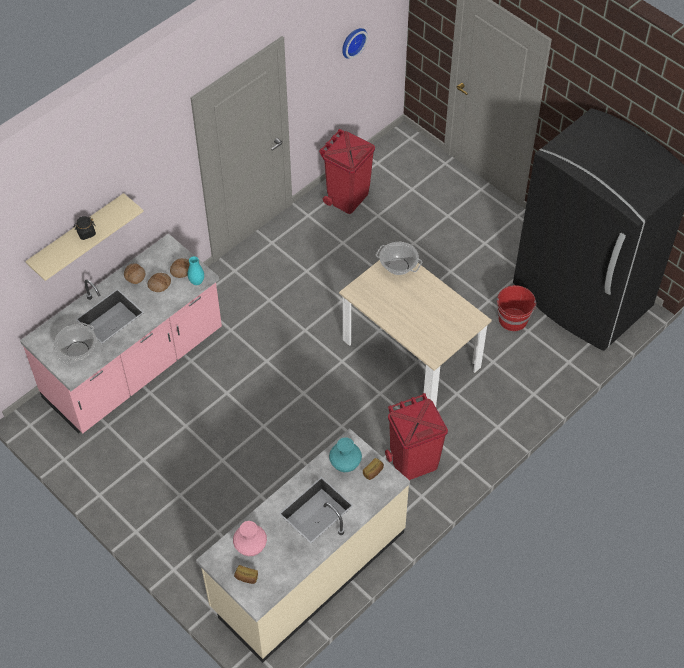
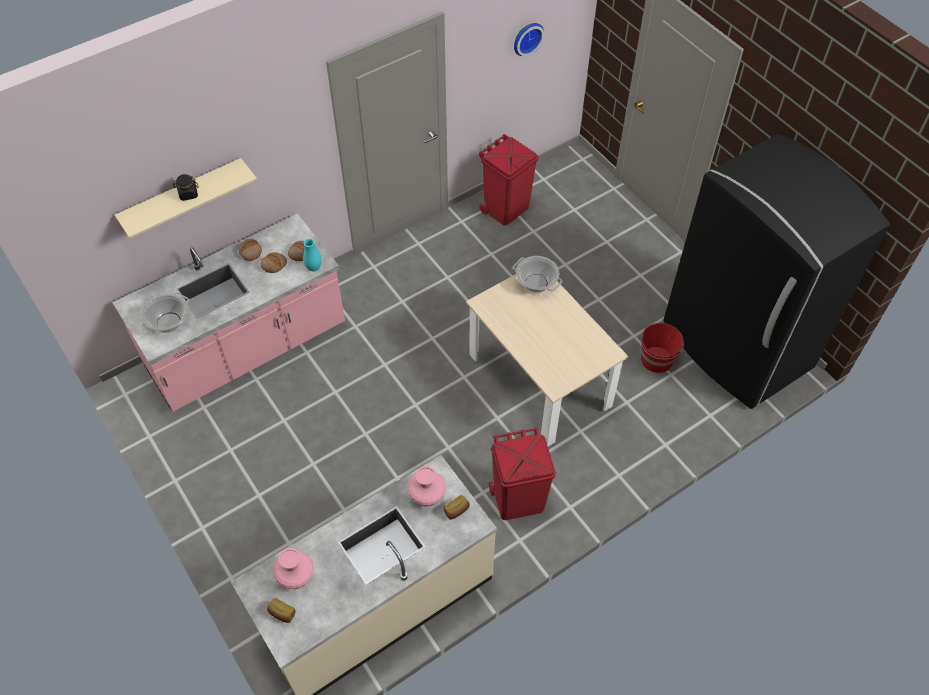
camera: 10 degrees right, 0 degrees up
turquoise vase [329,437,362,472] -> pink vase [407,466,446,506]

